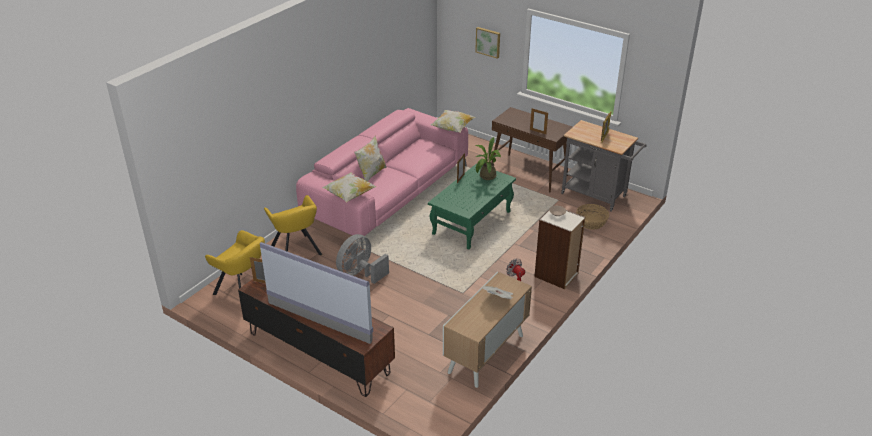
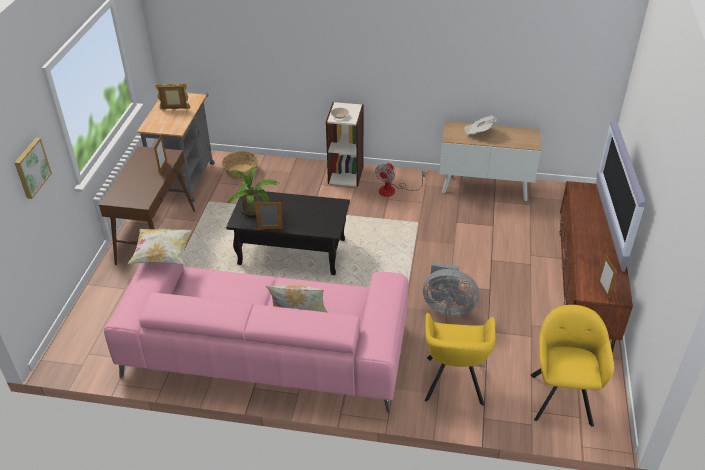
camera: 115 degrees left, 5 degrees up
yellow armchair [264,195,322,255] -> yellow armchair turned 150 degrees clockwise [425,313,495,406]
pillow [322,172,377,202] -> none
green coffee table [428,164,516,249] -> black coffee table [226,190,350,275]

